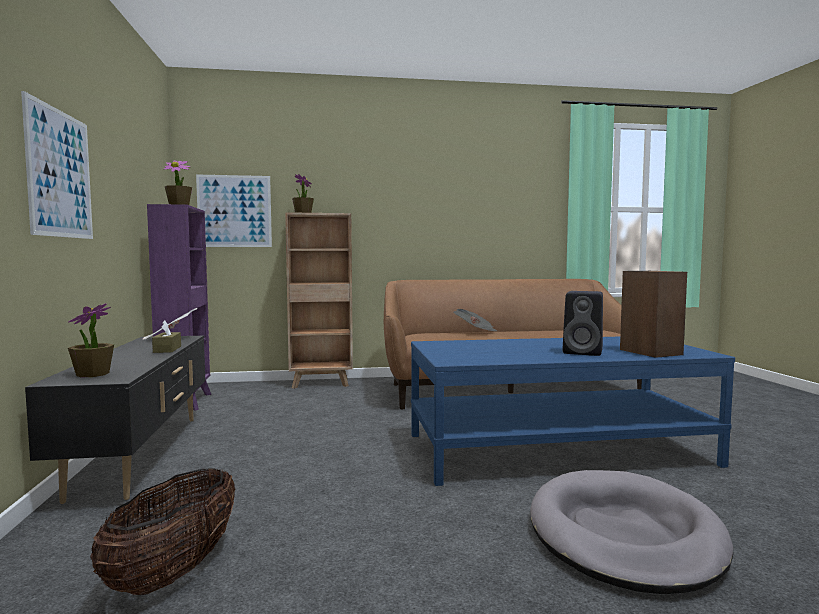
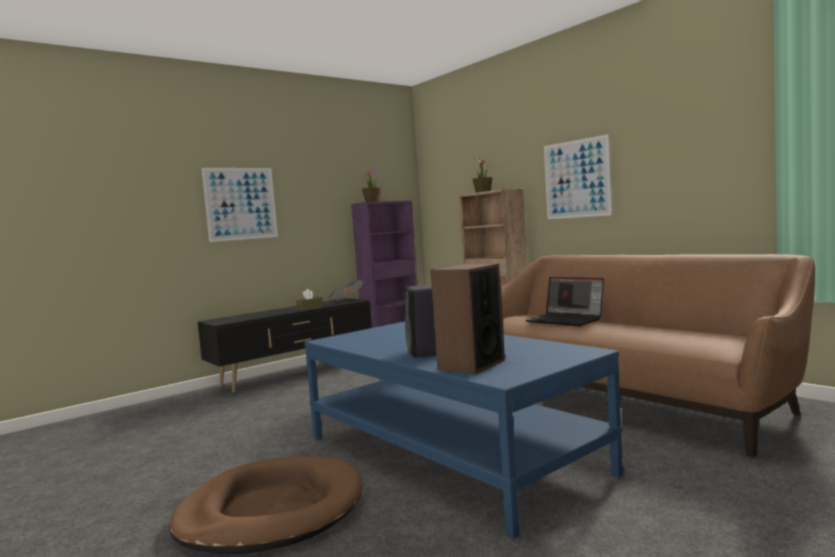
camera: 60 degrees right, 0 degrees up
potted plant [68,303,114,377] -> none
basket [90,468,235,595] -> none
picture [196,174,272,247] -> picture moved to [544,134,612,219]
newspaper [453,309,497,331] -> laptop [526,277,604,326]
grey dog bed [530,470,733,594] -> brown dog bed [169,456,363,554]

